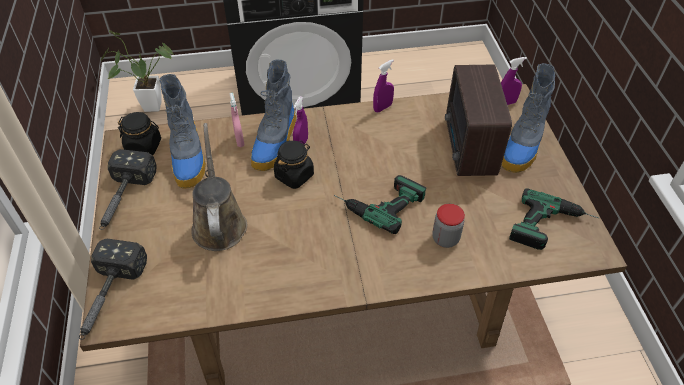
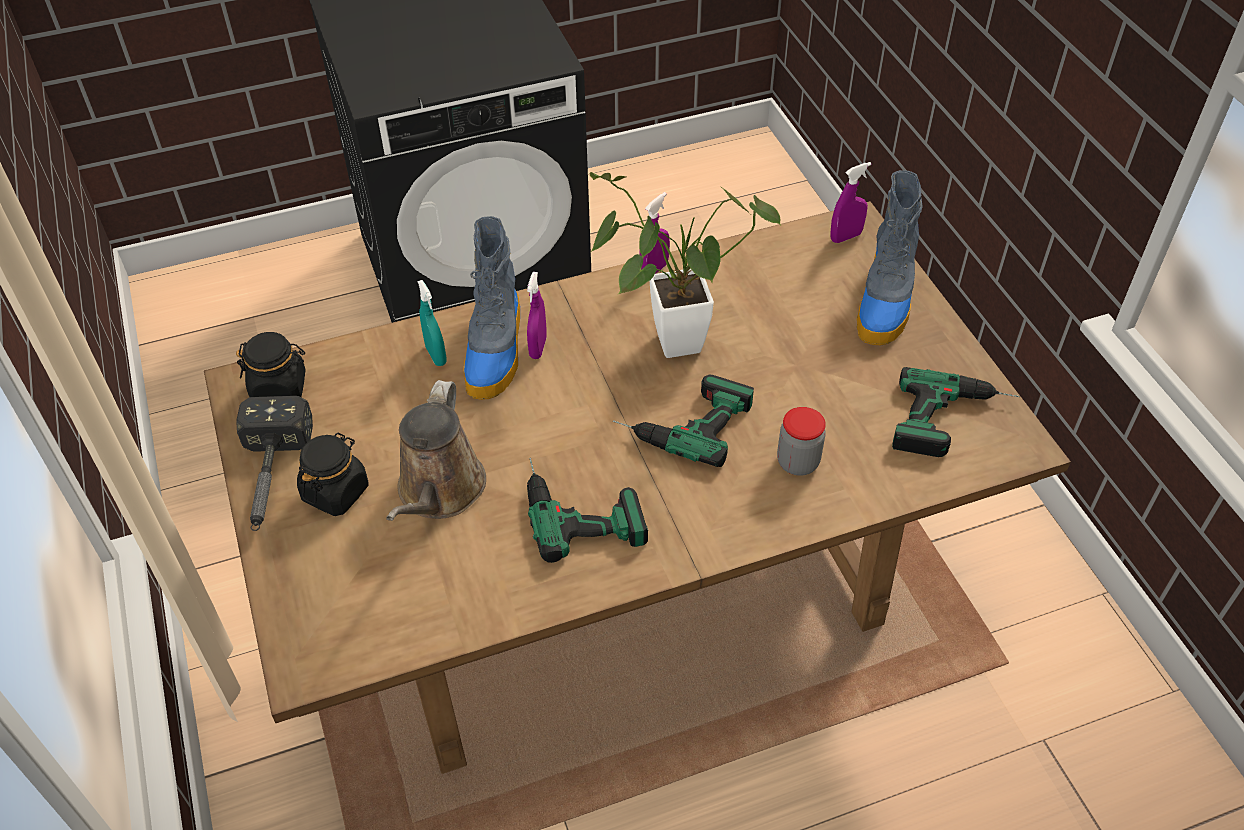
camera: 10 degrees left, 0 degrees up
hammer [79,239,147,340] -> none
potted plant [101,30,175,112] -> potted plant moved to [590,172,781,358]
boot [159,74,206,189] -> none
brown watering can [191,123,247,251] -> brown watering can turned 150 degrees counterclockwise [386,380,486,521]
pink spray bottle [230,93,245,147] -> turquoise spray bottle [417,280,447,366]
black jar [274,141,314,189] -> black jar moved to [297,433,369,516]
radio [445,64,512,176] -> none
none -> power drill [527,458,648,563]

